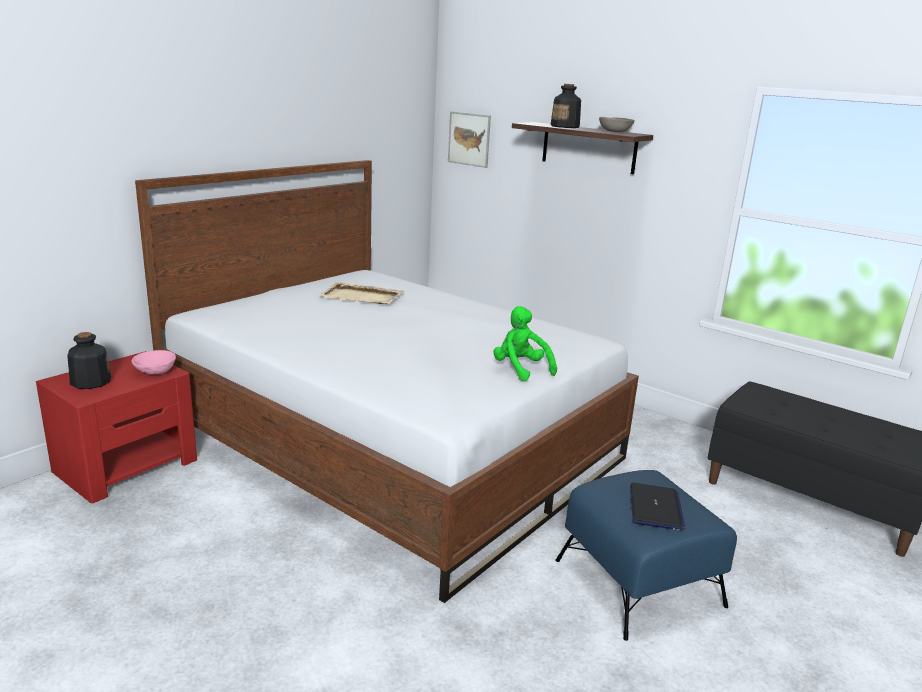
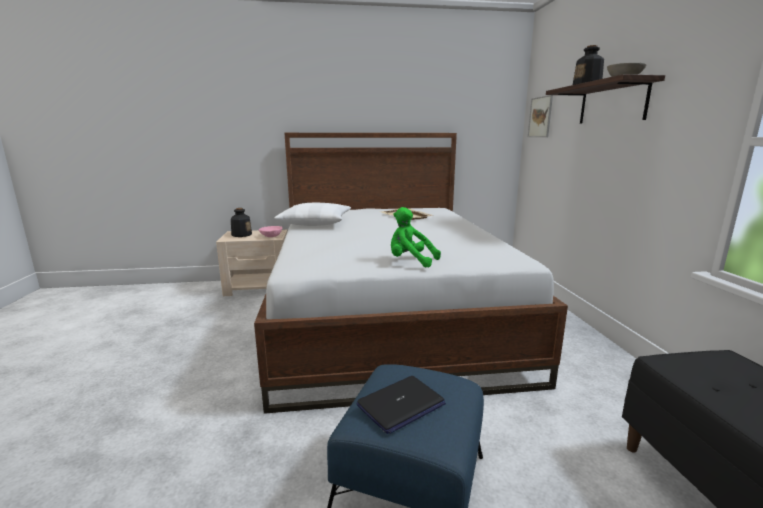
camera: 45 degrees right, 5 degrees down
red nightstand [36,351,197,503] -> beige nightstand [216,230,288,296]
green plush toy [493,306,557,382] -> green plush toy turned 75 degrees counterclockwise [391,207,441,268]
none -> white pillow [274,203,351,226]

